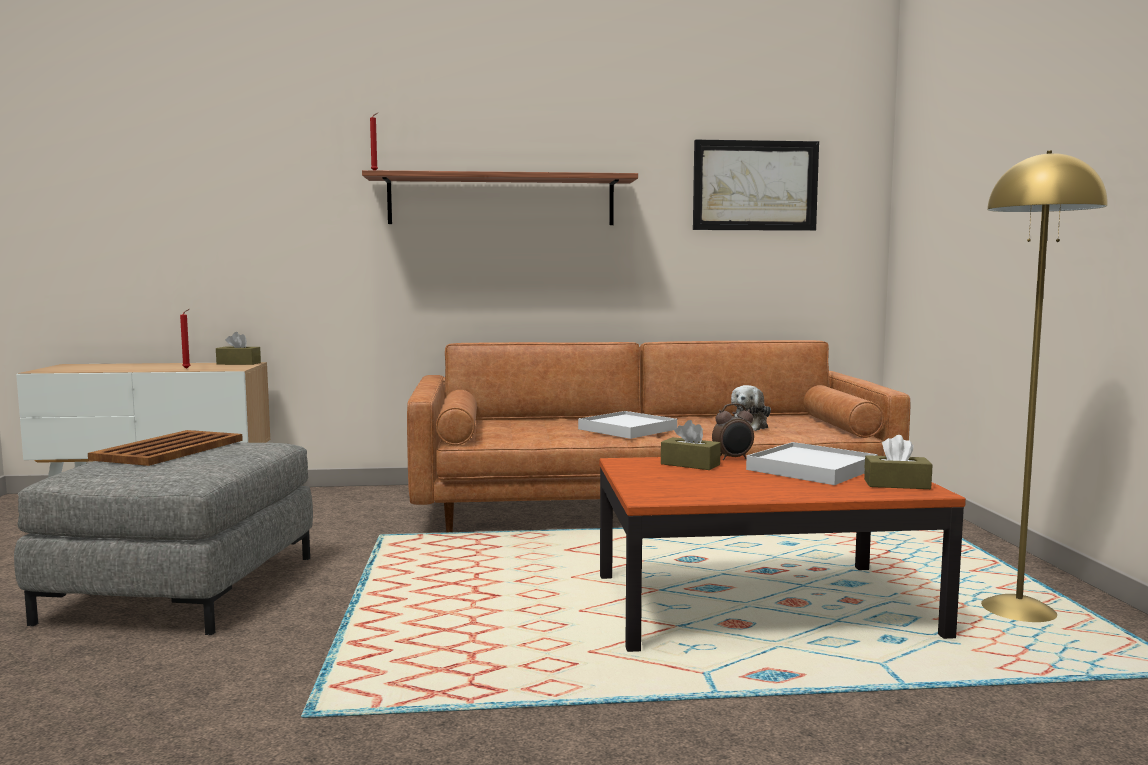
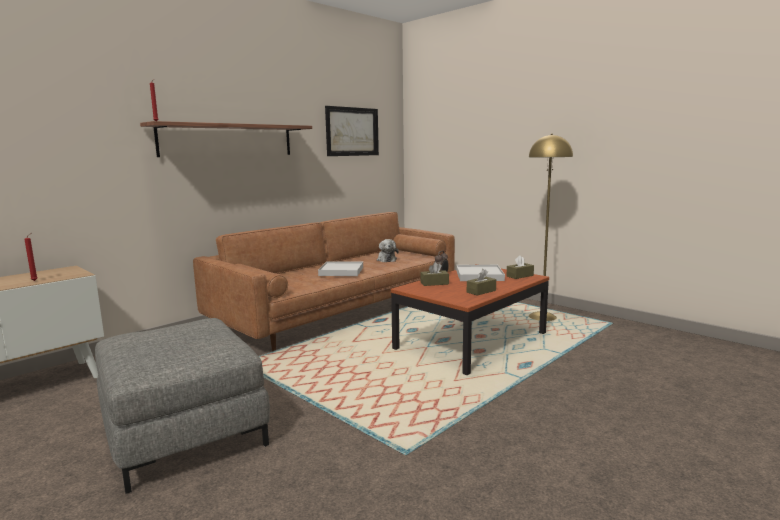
camera: 40 degrees left, 5 degrees up
brown tray [88,430,243,466] -> none
brown tissue box [216,332,261,365] -> brown tissue box moved to [467,269,496,295]

